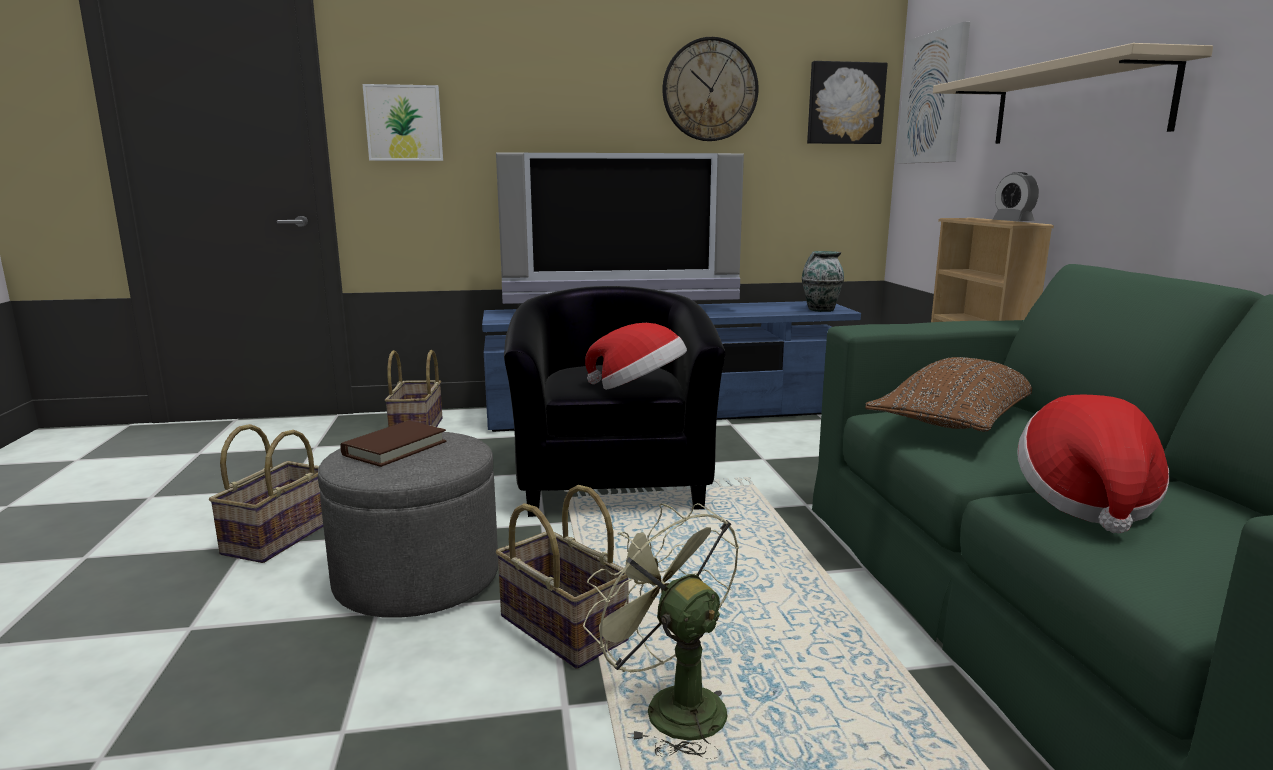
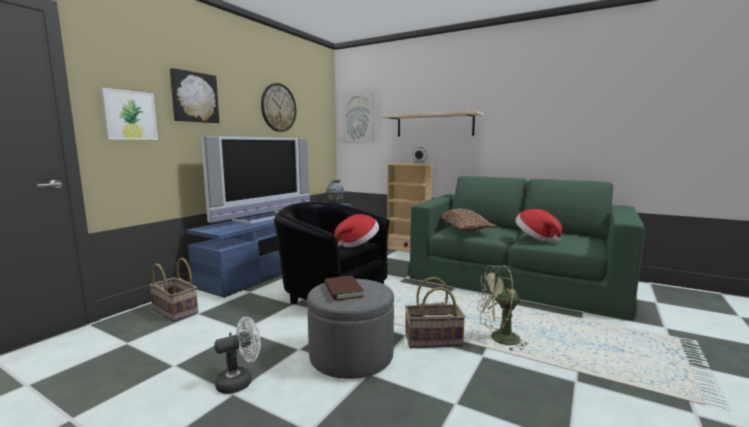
camera: 50 degrees left, 5 degrees down
basket [209,424,323,563] -> white fan [214,316,261,394]
picture [807,61,888,144] -> picture moved to [170,68,219,123]

